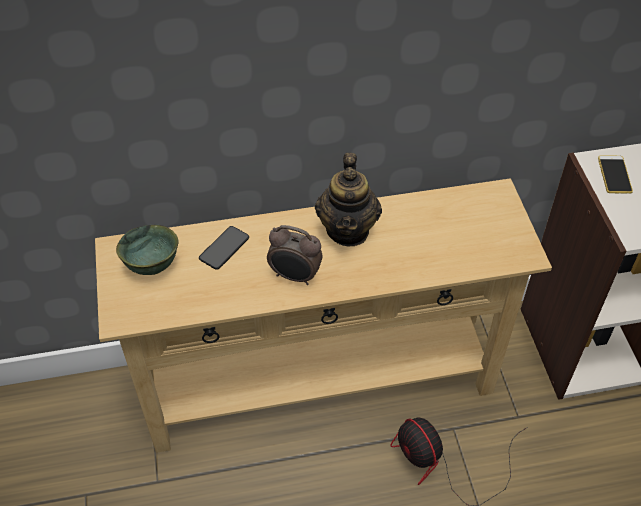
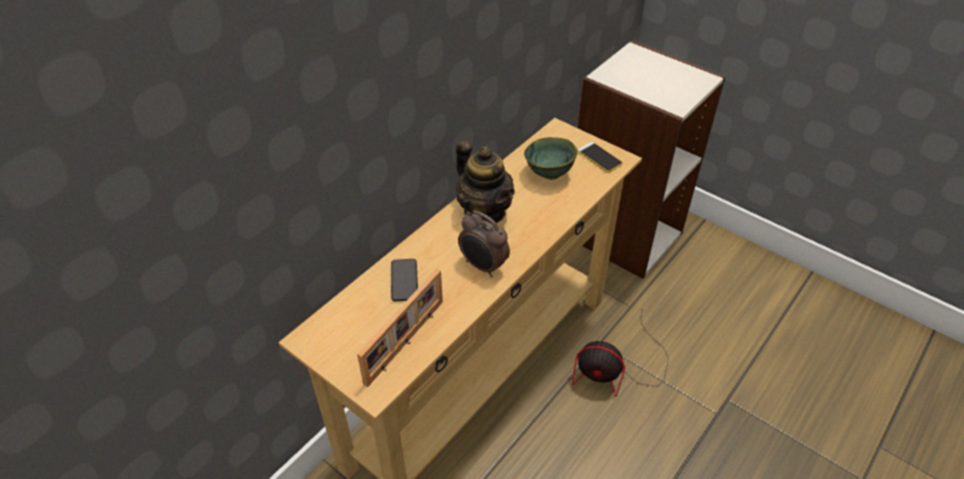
camera: 40 degrees left, 5 degrees down
green bowl [116,225,178,275] -> green bowl moved to [524,137,578,180]
alarm clock [267,225,323,285] -> alarm clock turned 60 degrees clockwise [458,210,510,277]
phone [598,155,633,194] -> phone moved to [577,141,623,173]
none -> picture frame [357,268,443,387]

